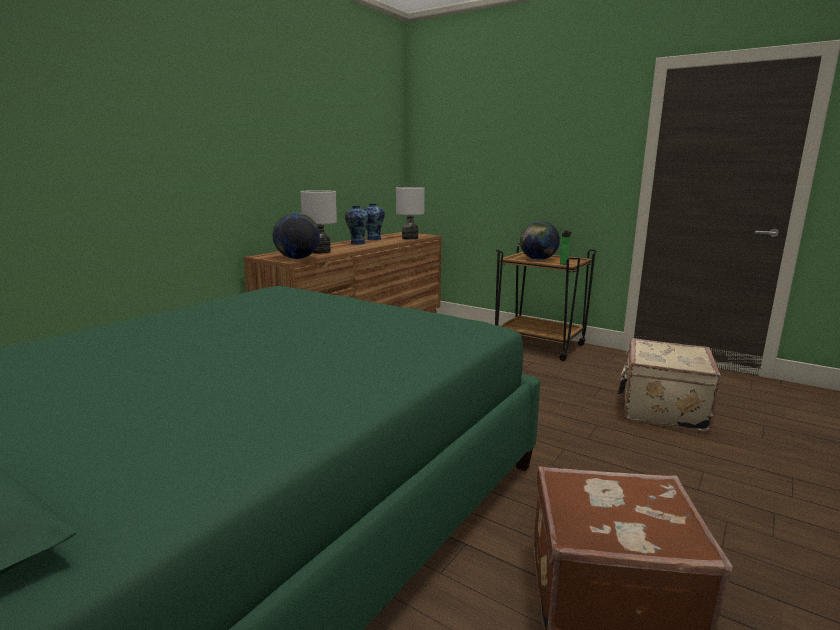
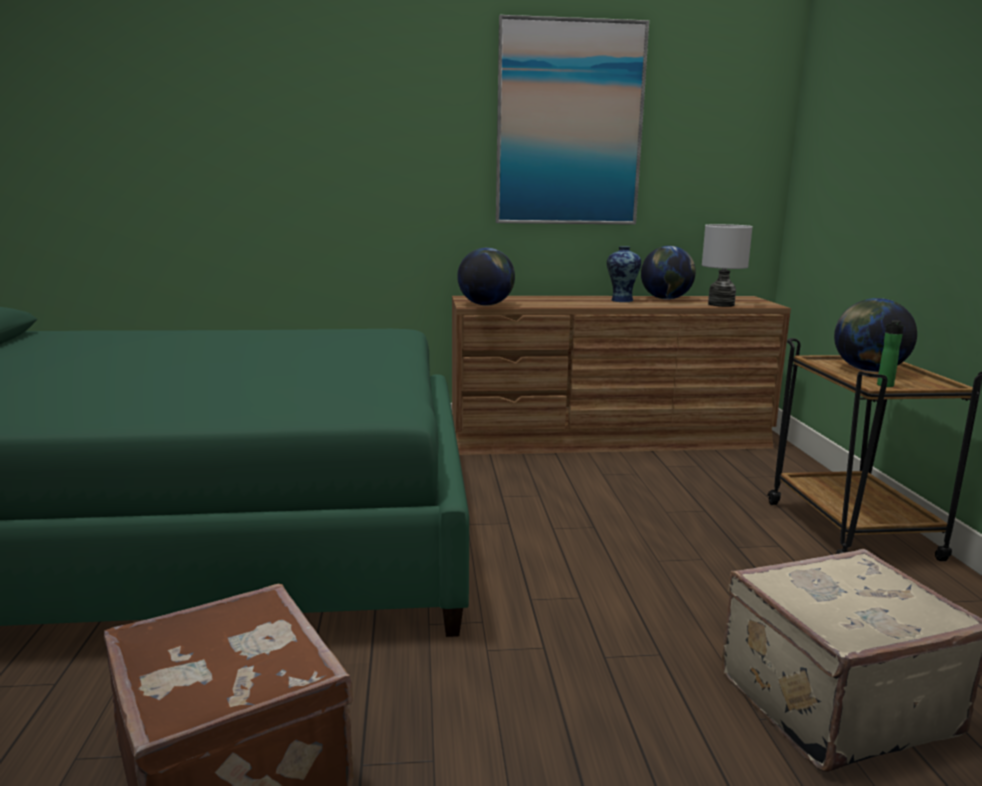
camera: 50 degrees right, 0 degrees up
grey table lamp [300,190,337,253] -> none
vase [364,203,385,240] -> globe [641,246,696,300]
none -> picture [496,15,649,225]

